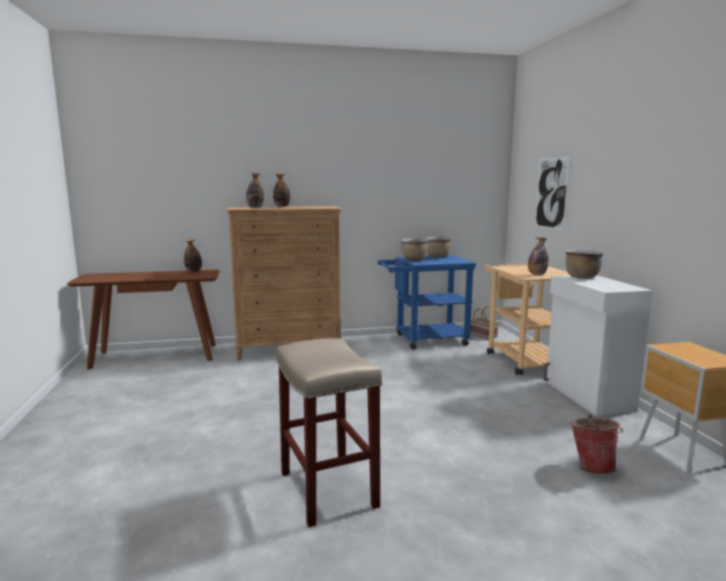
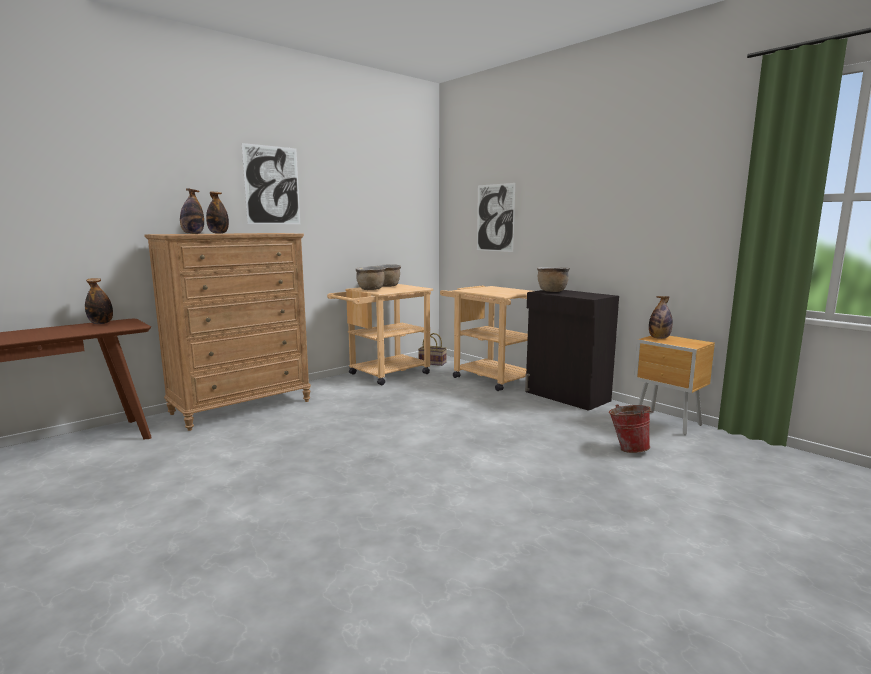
camera: 30 degrees left, 0 degrees up
beige stool [276,338,382,527] -> none
blue cart [378,255,476,350] -> beige cart [327,284,433,385]
bottle [528,238,548,275] -> bottle moved to [649,296,673,339]
white cabinet [543,275,653,416] -> black cabinet [525,290,619,411]
none -> picture [242,143,300,224]

